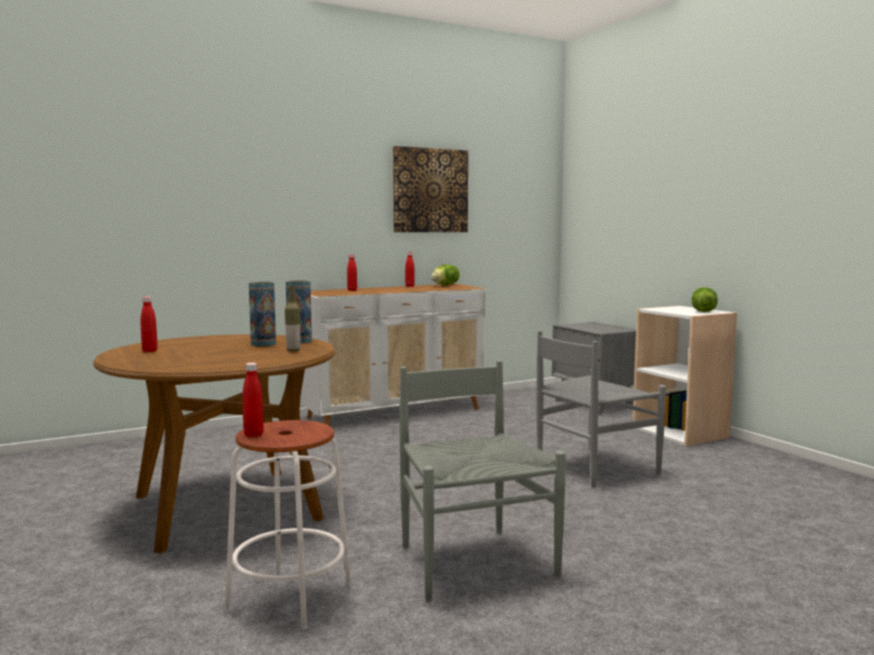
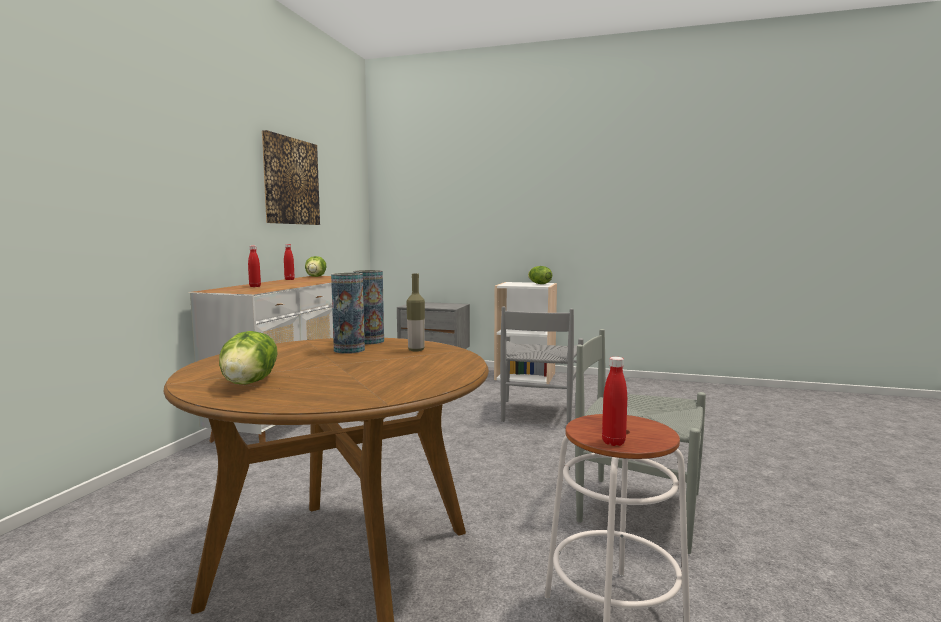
camera: 45 degrees left, 0 degrees up
red bottle [141,297,158,352] -> lettuce [219,331,278,384]

